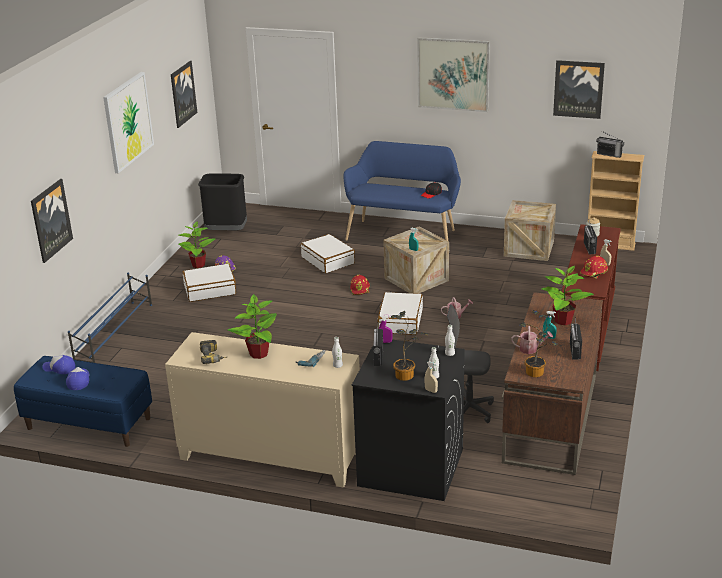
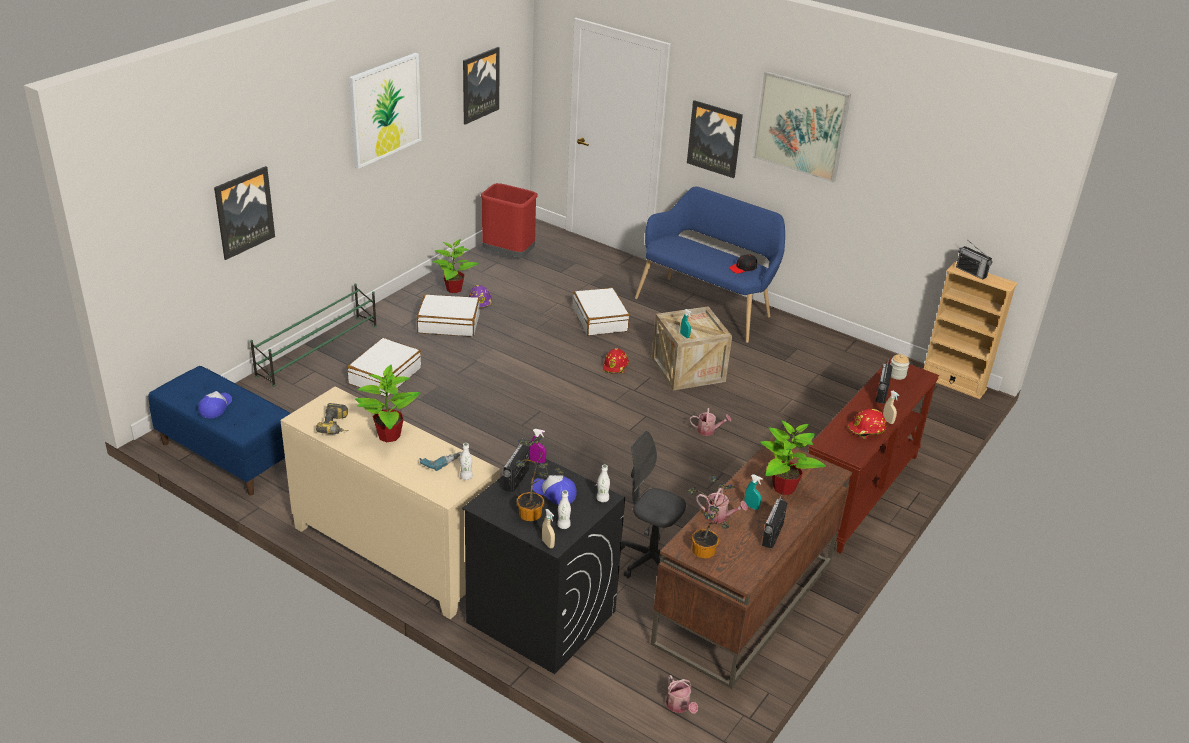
camera: 15 degrees right, 5 degrees up
cap [42,355,75,374] -> cap moved to [532,475,577,505]
blue shoe rack [68,272,152,363] -> green shoe rack [250,284,377,387]
black trash can [198,173,247,230] -> red trash can [481,183,538,257]
white suitcase [378,292,423,335] -> white suitcase moved to [347,338,421,397]
crate [504,200,556,261] -> none
picture [553,60,605,119] -> picture moved to [687,100,743,178]
none -> watering can [666,675,698,714]

